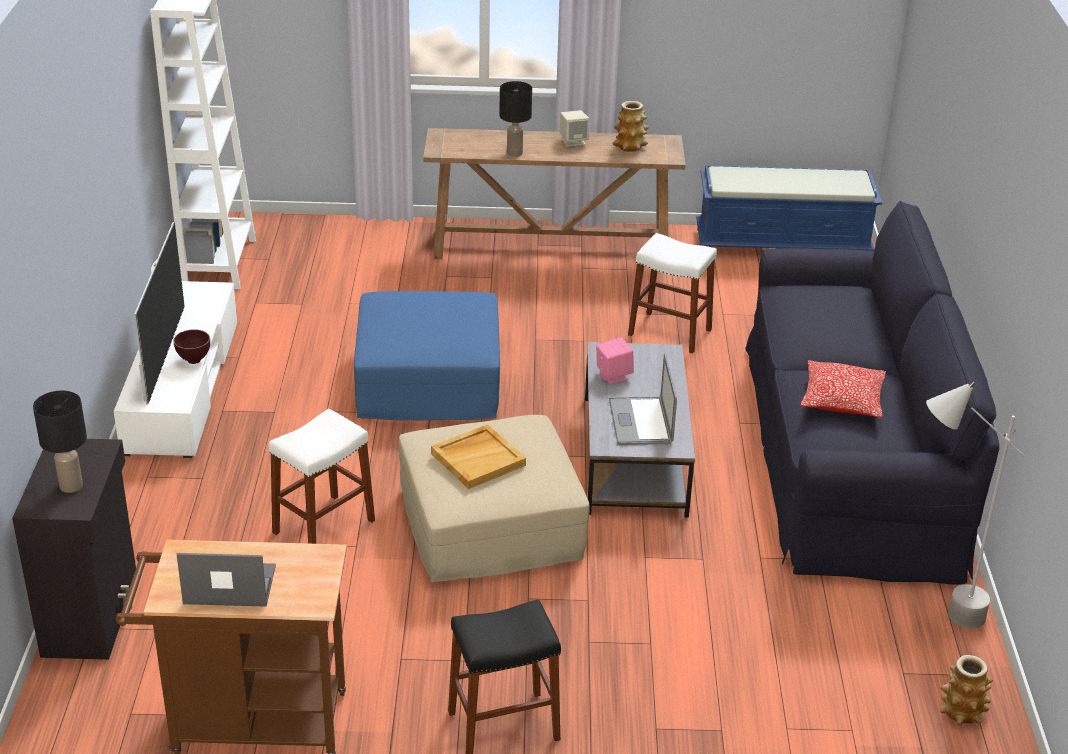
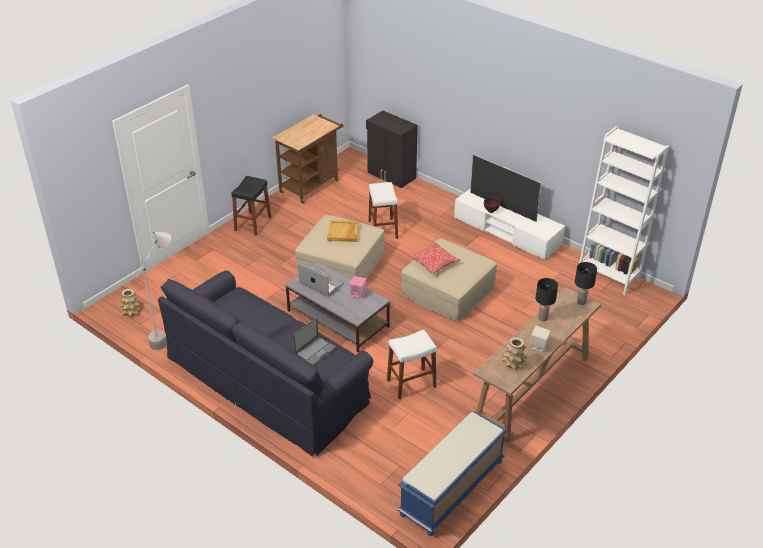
camera: 130 degrees right, 5 degrees up
black table lamp [33,391,87,493] -> black table lamp moved to [575,262,597,305]
laptop [176,553,276,607] -> laptop moved to [293,317,336,365]
blue ottoman [354,291,500,420] -> beige ottoman [401,239,497,322]
pillow [800,360,886,418] -> pillow moved to [409,242,460,274]

